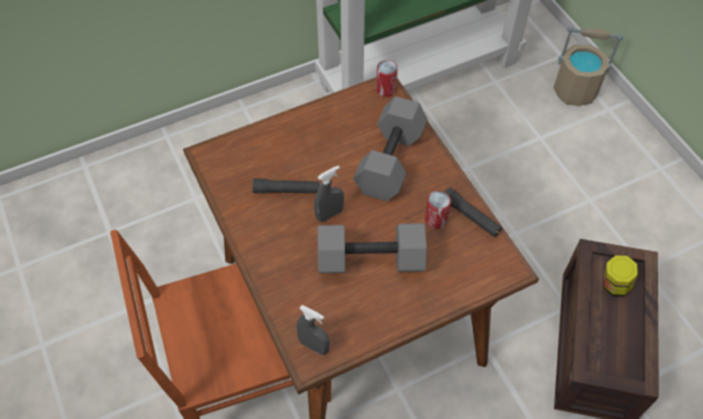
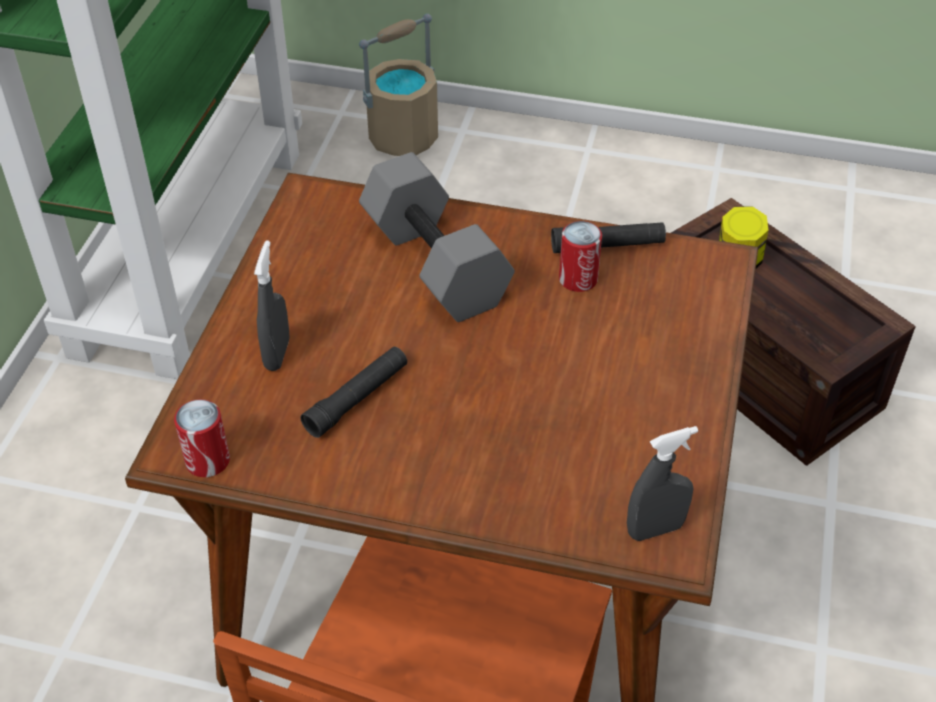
camera: 50 degrees left, 10 degrees down
grey spray bottle [314,166,344,222] -> grey spray bottle moved to [254,240,290,371]
grey dumbbell [318,223,427,273] -> none
can [376,60,398,97] -> can moved to [174,399,230,477]

